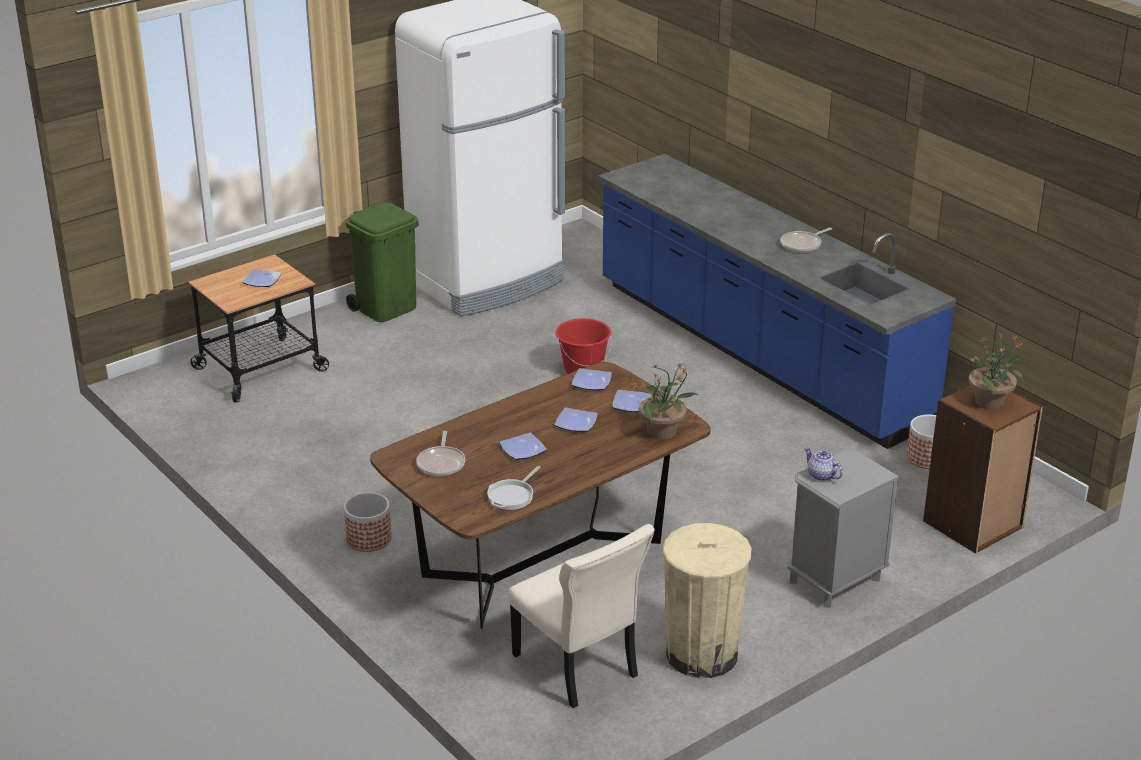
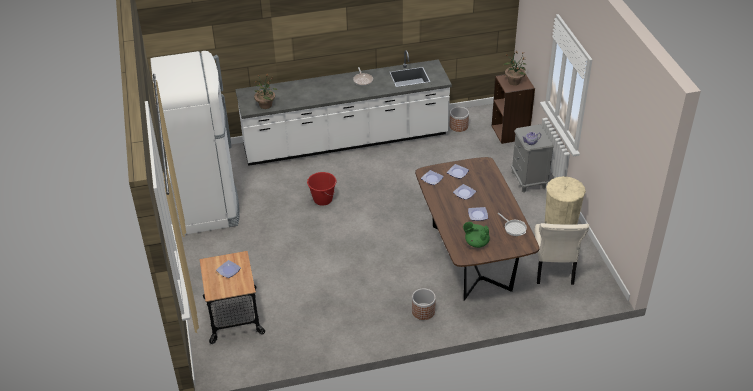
camera: 65 degrees left, 10 degrees up
green trash can [346,203,419,322] -> none
frying pan [416,431,465,476] -> green teapot [463,222,490,248]
beige chair [508,524,654,708] -> beige chair turned 105 degrees clockwise [534,223,589,285]
blue counter [598,154,956,449] -> white counter [235,50,452,166]
potted plant [633,362,698,439] -> potted plant moved to [254,74,278,109]

